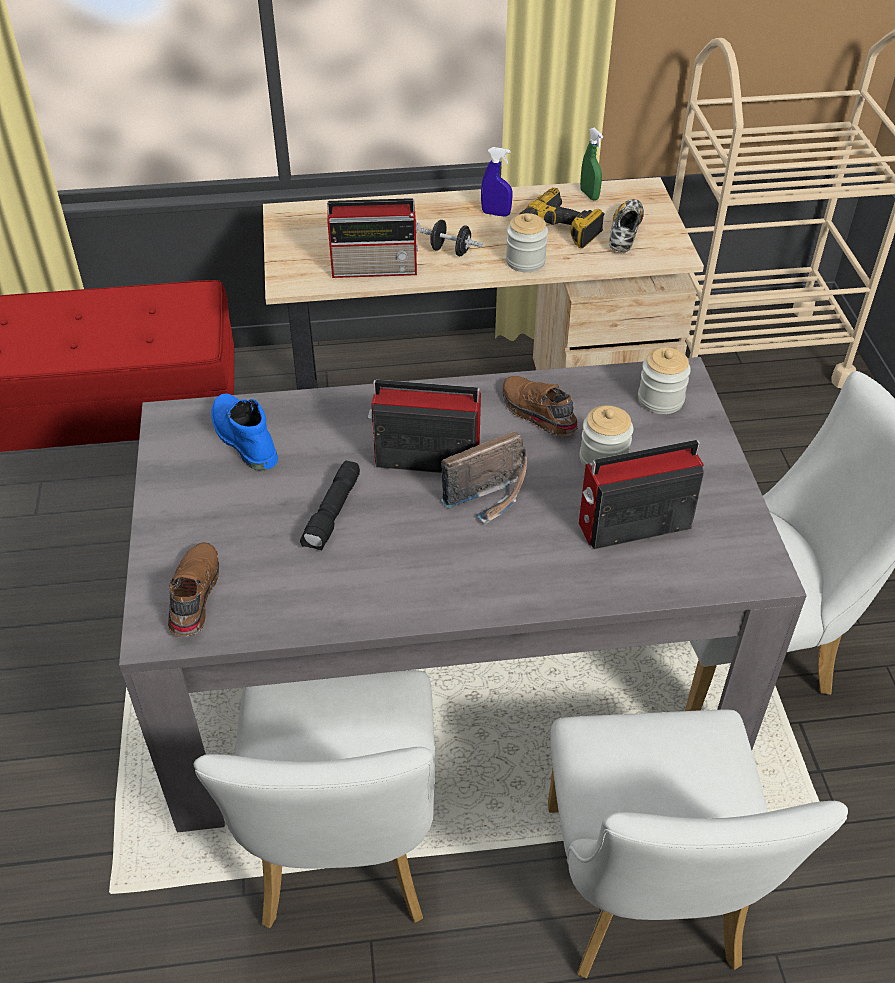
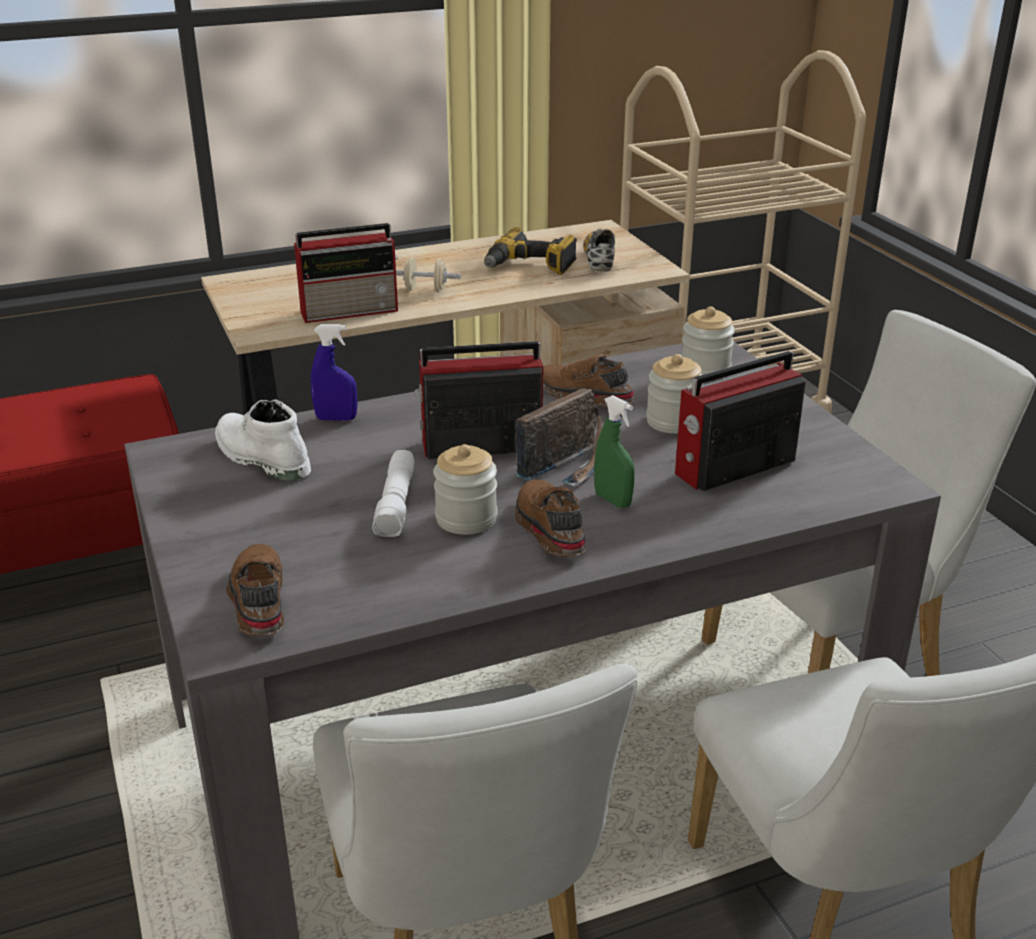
camera: 15 degrees left, 15 degrees down
blue boot [211,394,278,470] -> white boot [215,399,311,481]
black flashlight [300,461,360,551] -> white flashlight [372,450,414,537]
black dumbbell [420,220,483,256] -> beige dumbbell [396,257,461,292]
blue spray bottle [481,147,513,217] -> blue spray bottle moved to [311,324,357,421]
jar [506,213,548,272] -> jar moved to [433,444,498,535]
green spray bottle [580,128,603,200] -> green spray bottle moved to [594,395,635,508]
none -> brown shoe [515,480,586,557]

